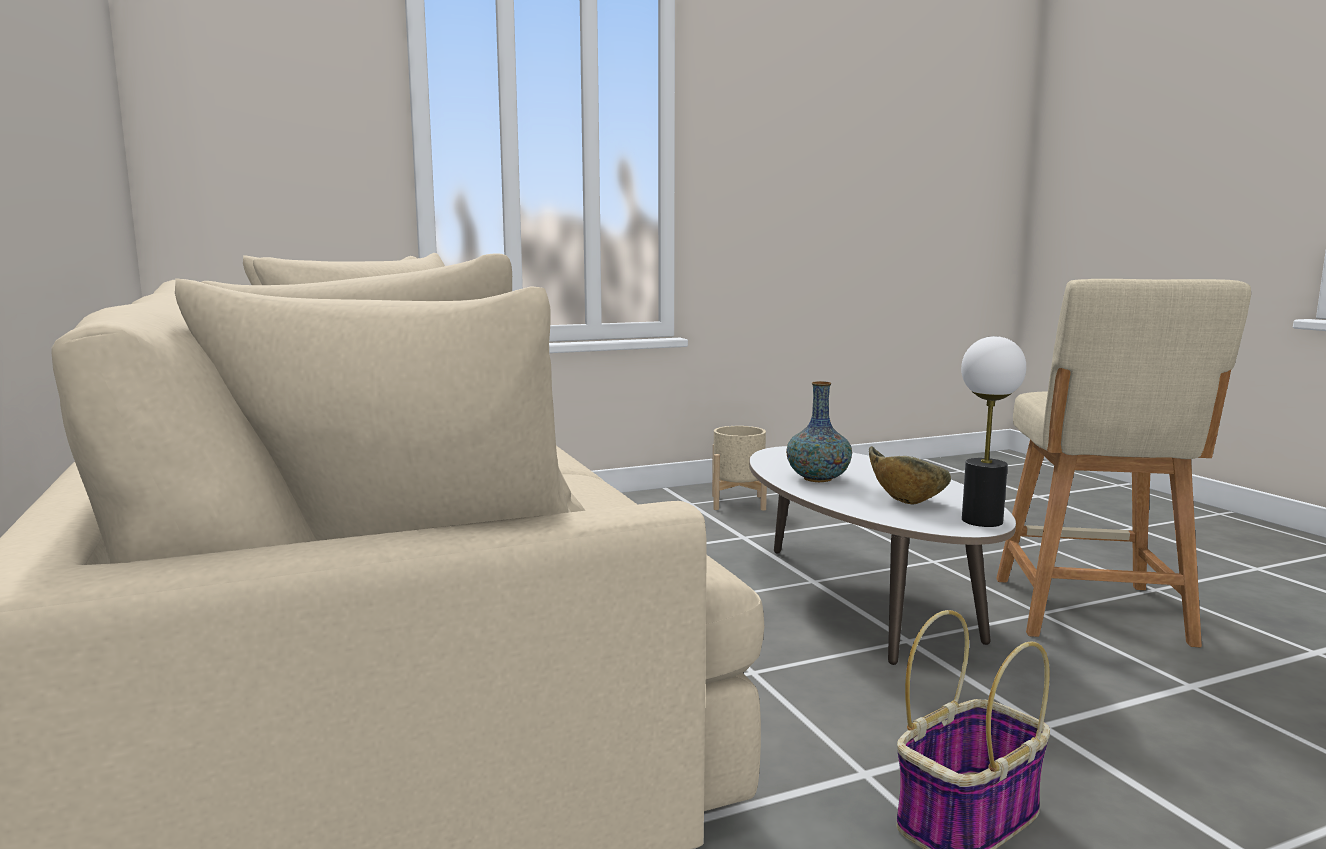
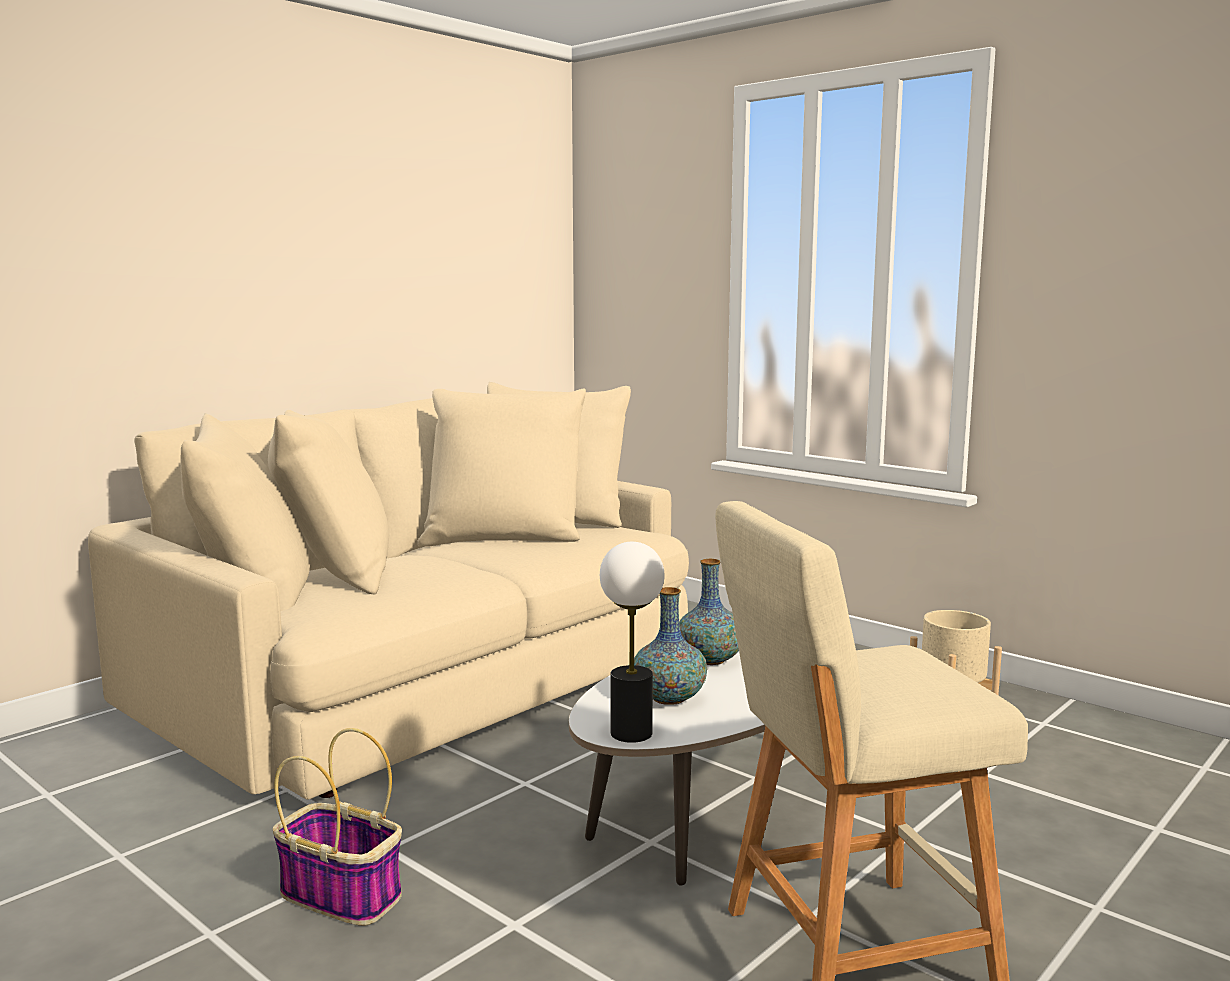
camera: 65 degrees right, 0 degrees up
bowl [869,446,951,504] -> vase [634,587,707,705]

